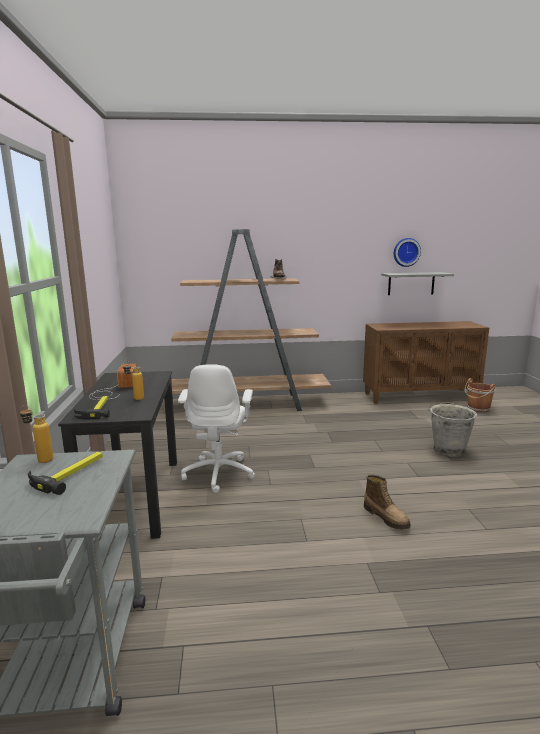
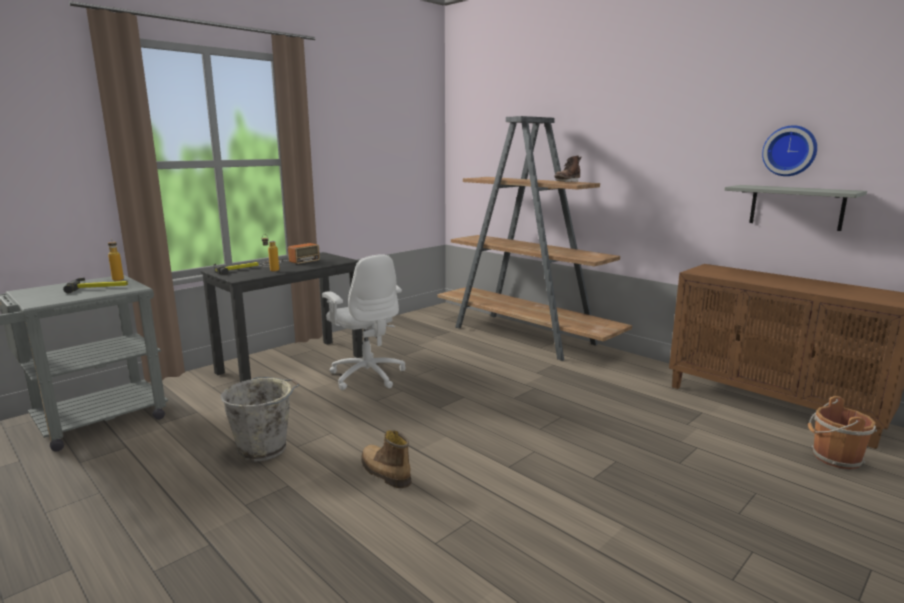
camera: 50 degrees right, 0 degrees up
white office chair [178,364,255,493] -> white office chair turned 90 degrees counterclockwise [322,254,406,390]
boot [364,474,411,530] -> boot turned 120 degrees clockwise [361,430,412,488]
grey bucket [428,402,477,457] -> grey bucket moved to [220,377,299,462]

